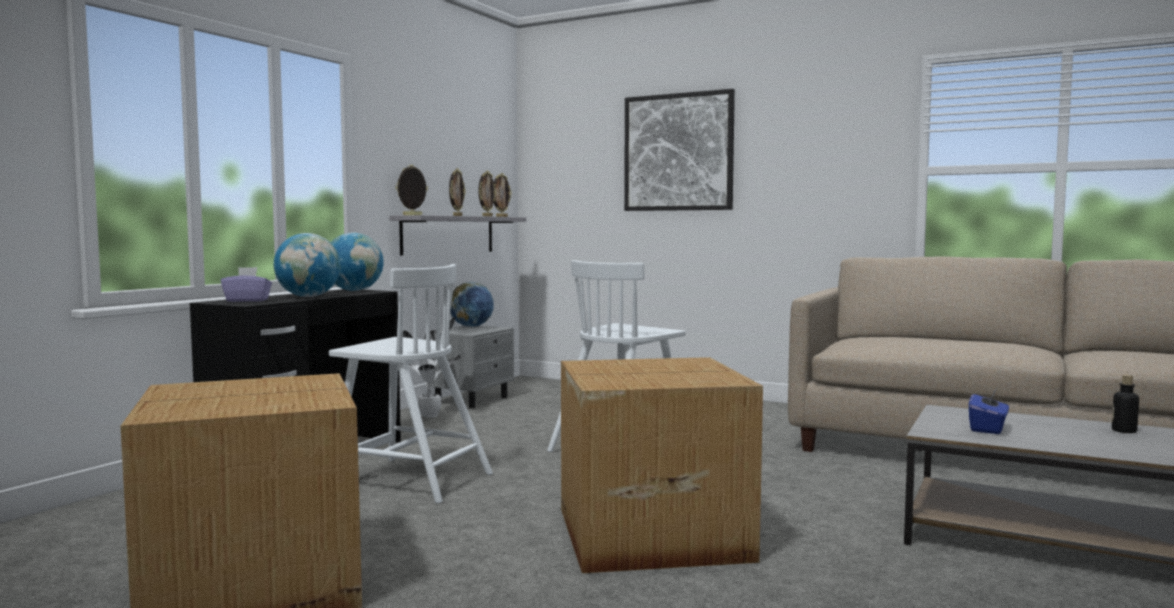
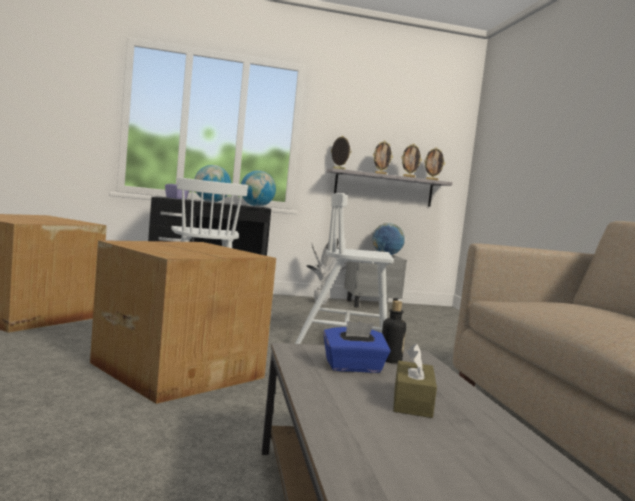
camera: 50 degrees right, 0 degrees up
picture [624,89,735,211] -> none
bottle [1112,375,1139,433] -> bottle moved to [382,300,406,363]
none -> brown tissue box [393,343,437,418]

